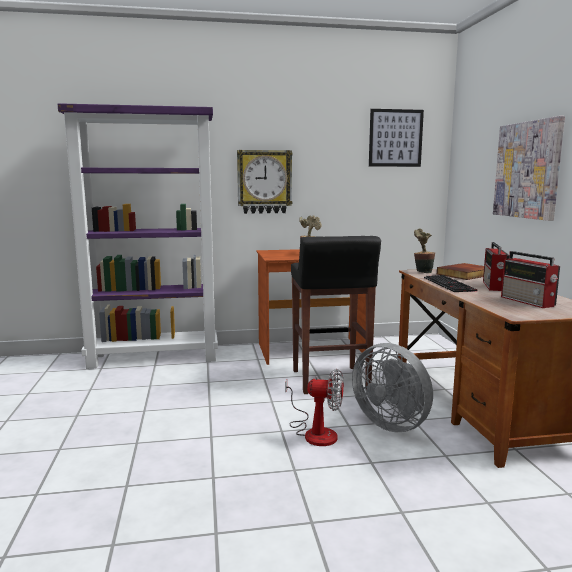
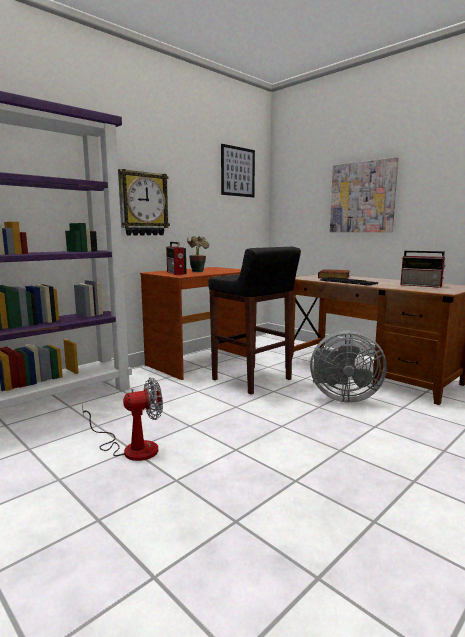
camera: 35 degrees left, 0 degrees up
fan [285,369,344,446] -> fan moved to [82,377,163,461]
potted plant [414,228,435,273] -> none
radio [483,242,509,291] -> radio moved to [166,242,187,275]

